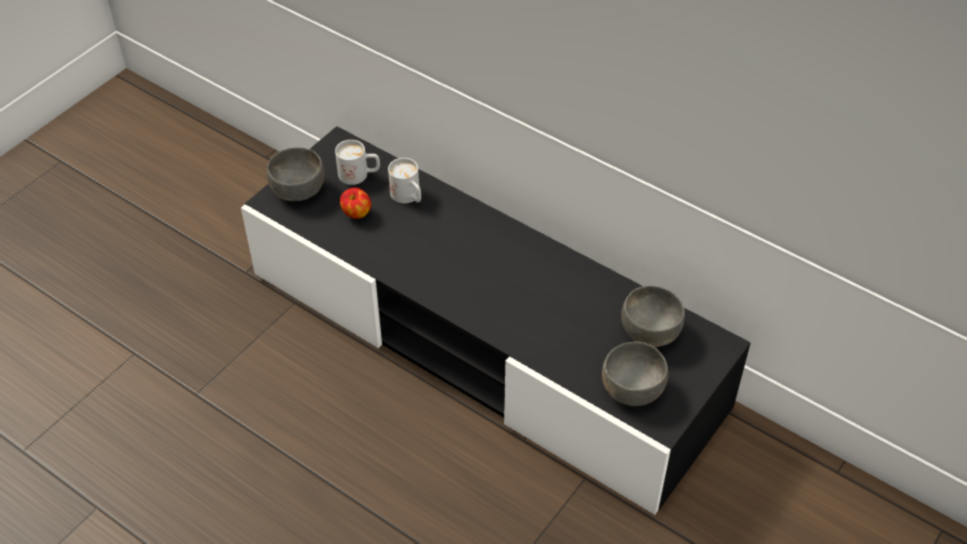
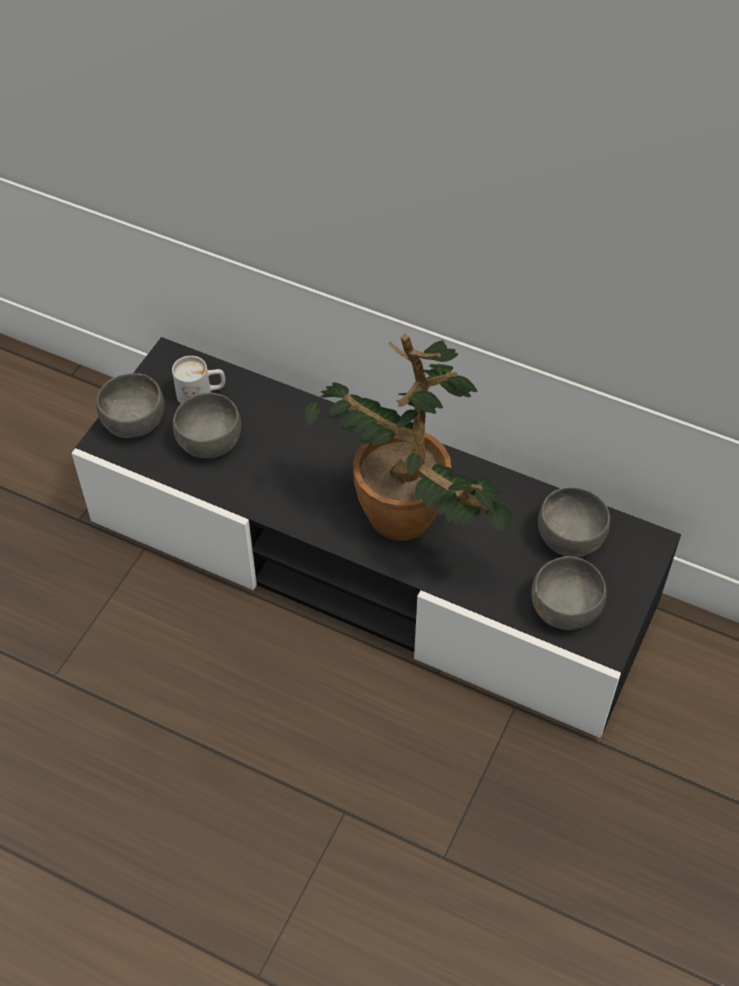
camera: 10 degrees left, 5 degrees up
apple [340,187,371,219] -> grey bowl [173,392,241,459]
white mug [388,158,421,203] -> none
none -> potted plant [305,334,514,541]

